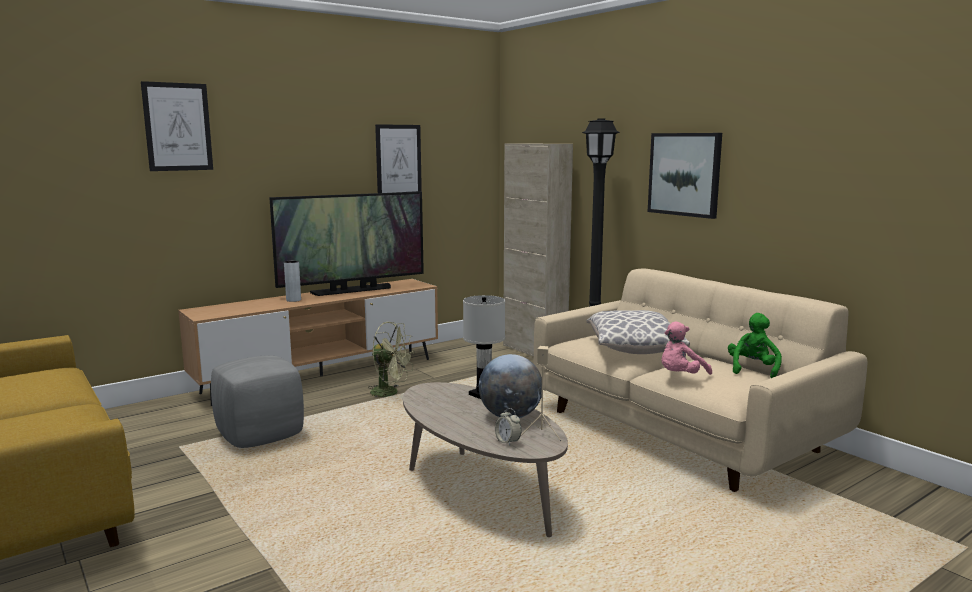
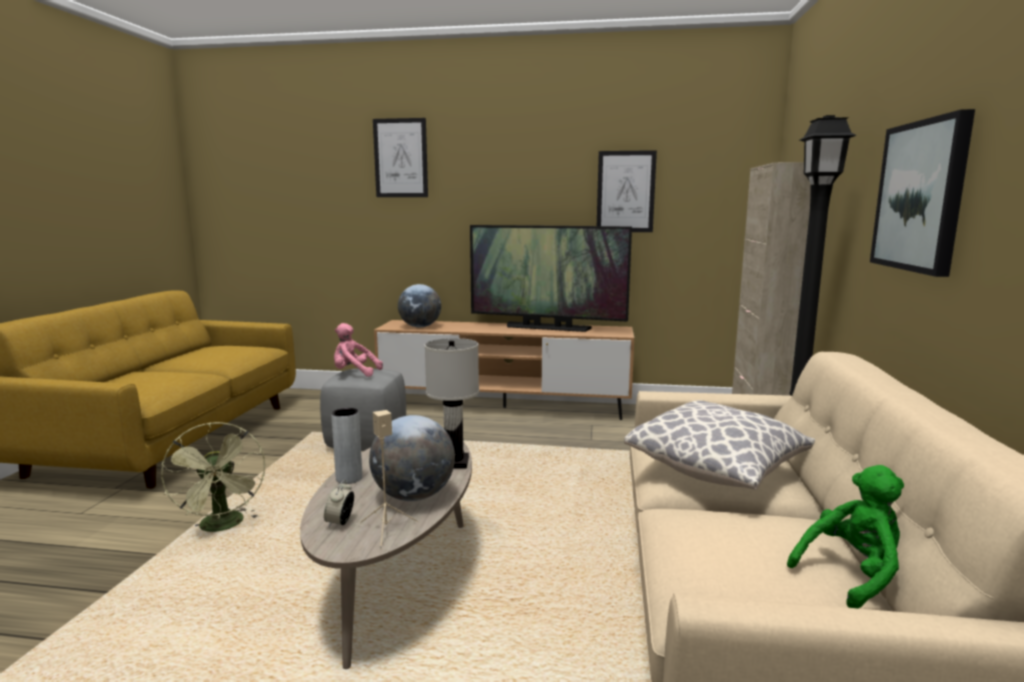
camera: 45 degrees right, 0 degrees up
grey vase [284,260,301,302] -> grey vase moved to [331,408,362,484]
green fan [368,322,415,397] -> green fan moved to [161,422,265,532]
pink plush toy [662,322,712,375] -> pink plush toy moved to [334,323,383,377]
none -> globe [398,284,441,327]

